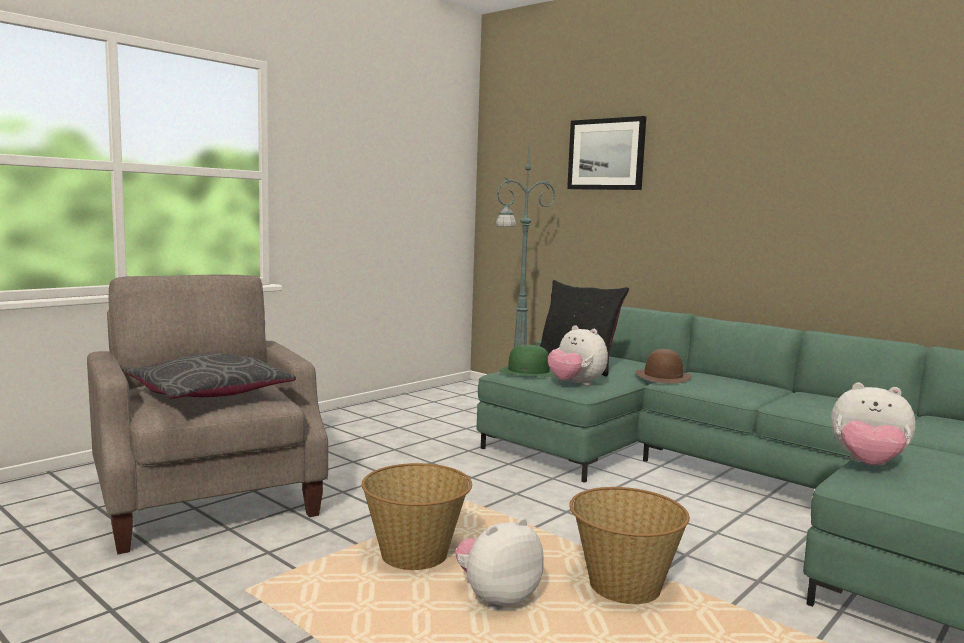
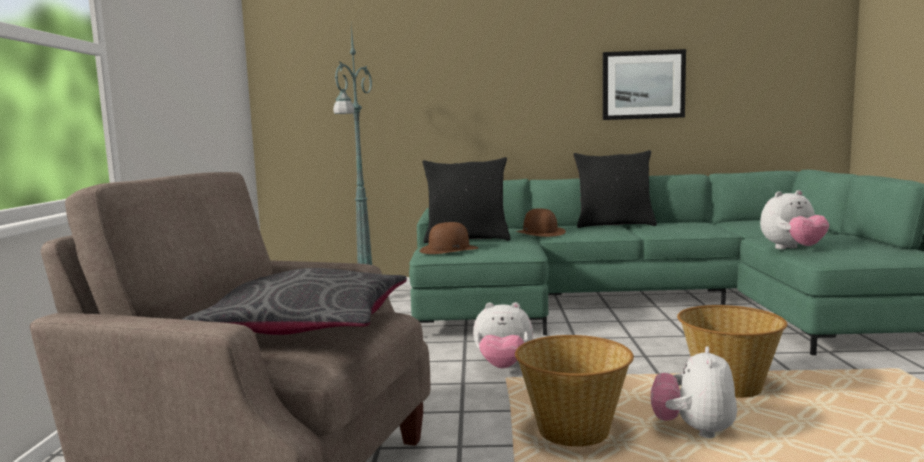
camera: 40 degrees left, 0 degrees up
green hat [499,345,555,377] -> brown hat [420,222,478,254]
plush toy [548,325,608,385] -> plush toy moved to [473,302,533,368]
picture [567,116,646,190] -> picture moved to [603,49,686,120]
none -> black pillow [573,150,657,228]

